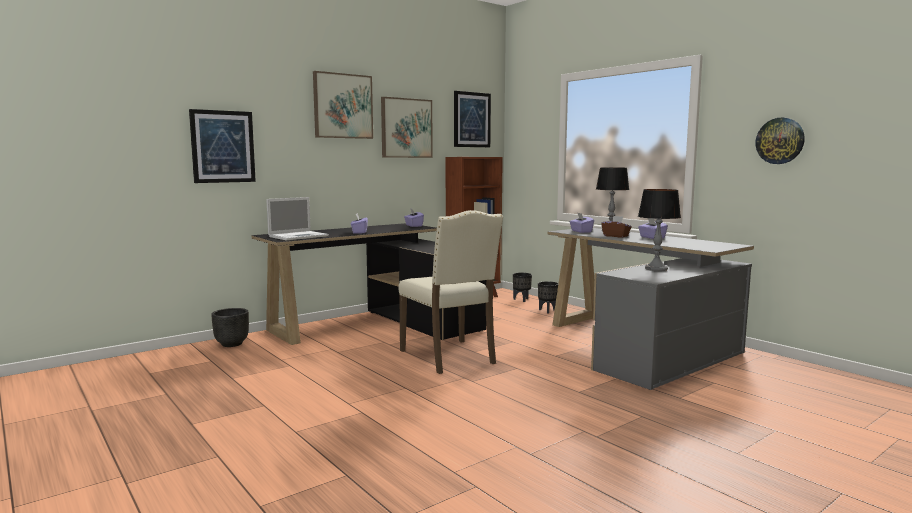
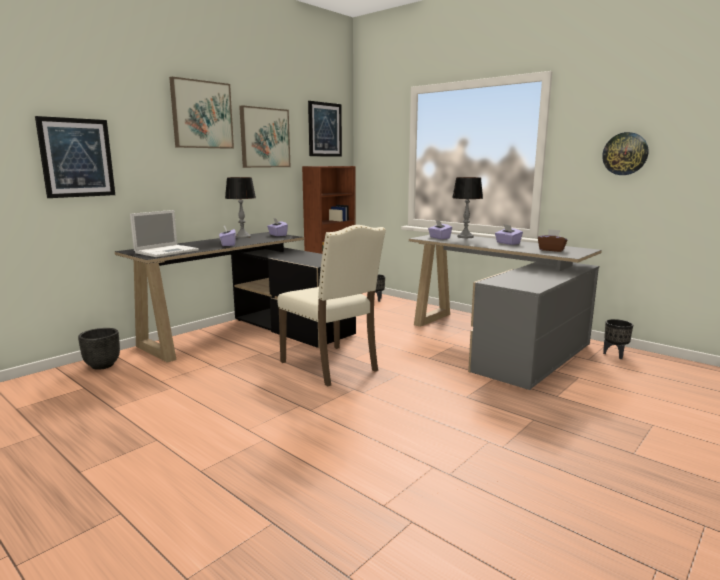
camera: 10 degrees left, 5 degrees up
black planter [538,281,559,313] -> black planter moved to [603,319,633,359]
brown tissue box [601,216,631,237] -> brown tissue box moved to [538,229,568,252]
table lamp [638,189,681,271] -> table lamp moved to [225,177,256,238]

